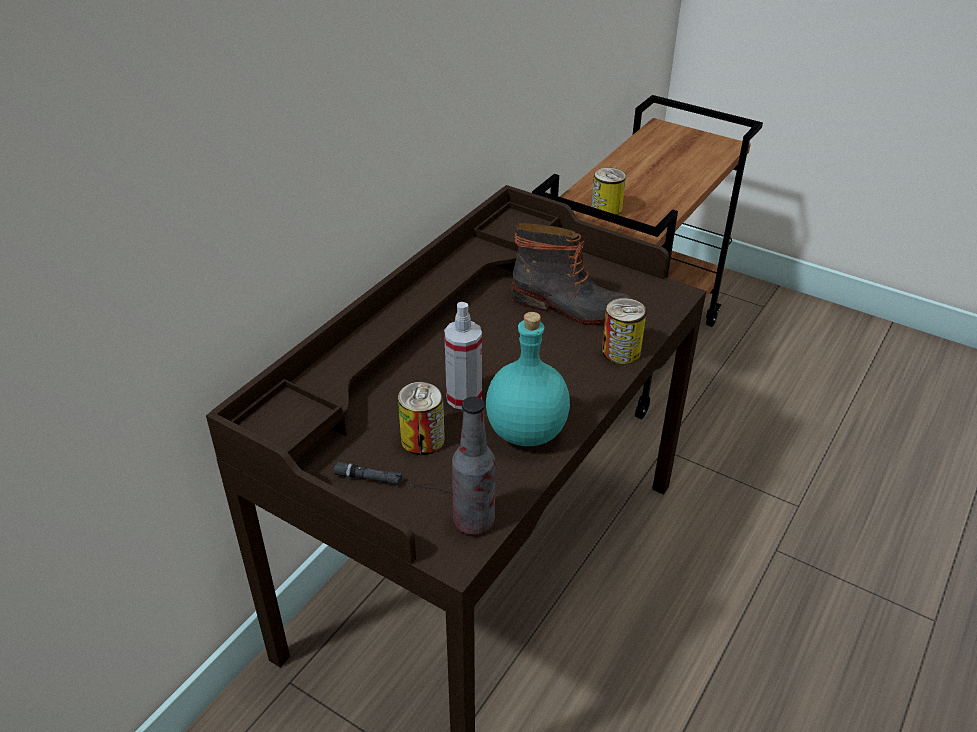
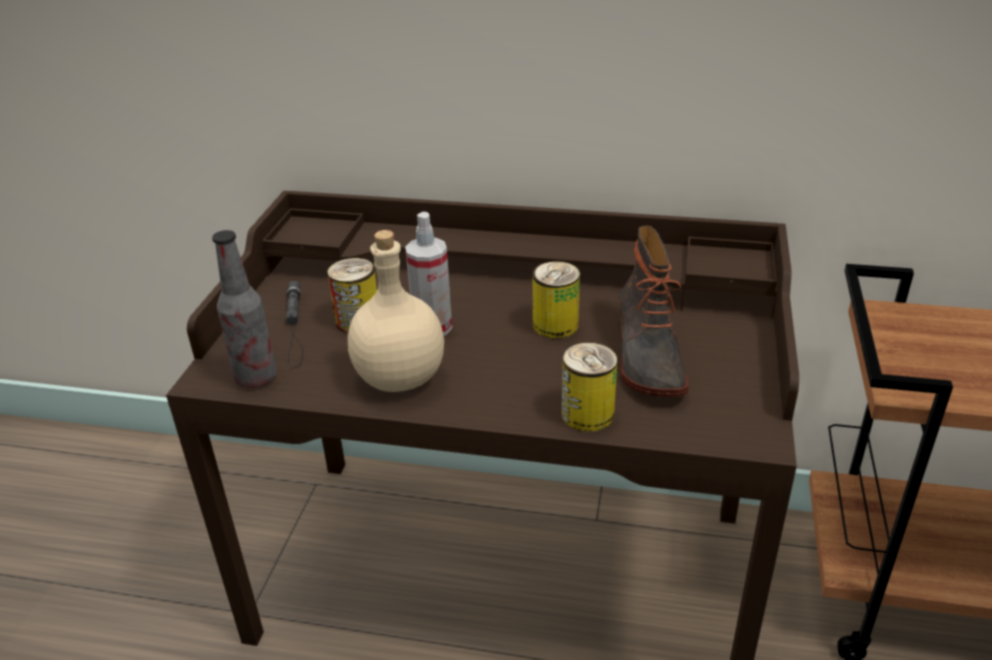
camera: 70 degrees right, 5 degrees down
turquoise bottle [486,312,570,446] -> beige bottle [348,230,444,392]
can [591,167,626,219] -> can moved to [533,261,580,339]

